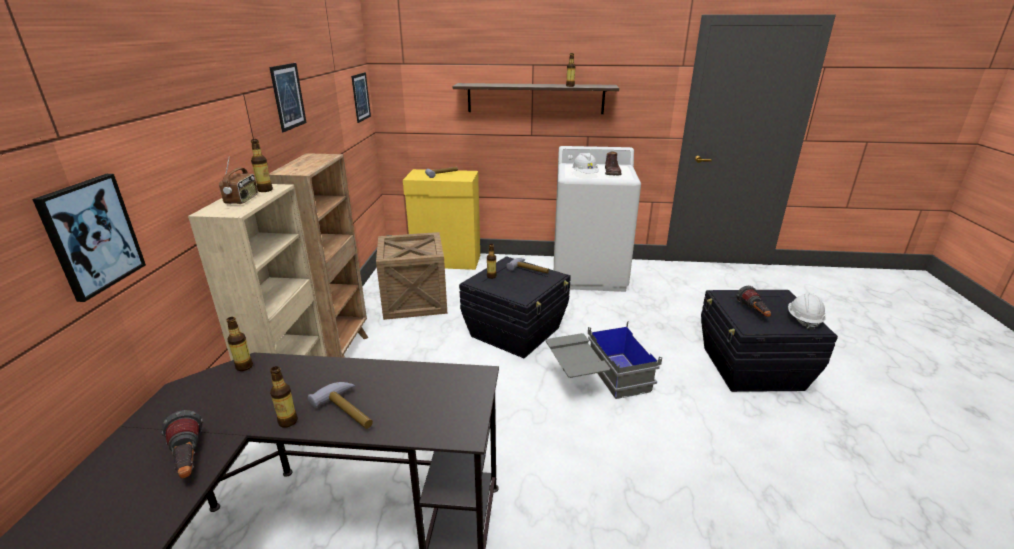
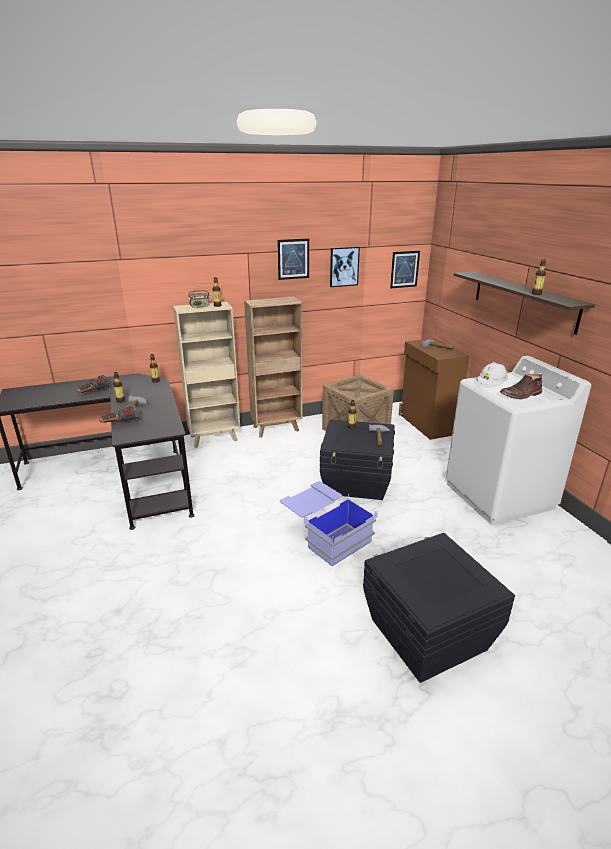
camera: 65 degrees right, 0 degrees up
picture [32,174,146,302] -> picture moved to [330,247,360,287]
yellow cabinet [403,169,480,270] -> brown cabinet [399,338,470,440]
grey storage box [546,321,662,399] -> blue storage box [280,481,378,566]
flashlight [737,286,771,317] -> flashlight moved to [99,404,139,423]
white hard hat [788,292,826,330] -> none

